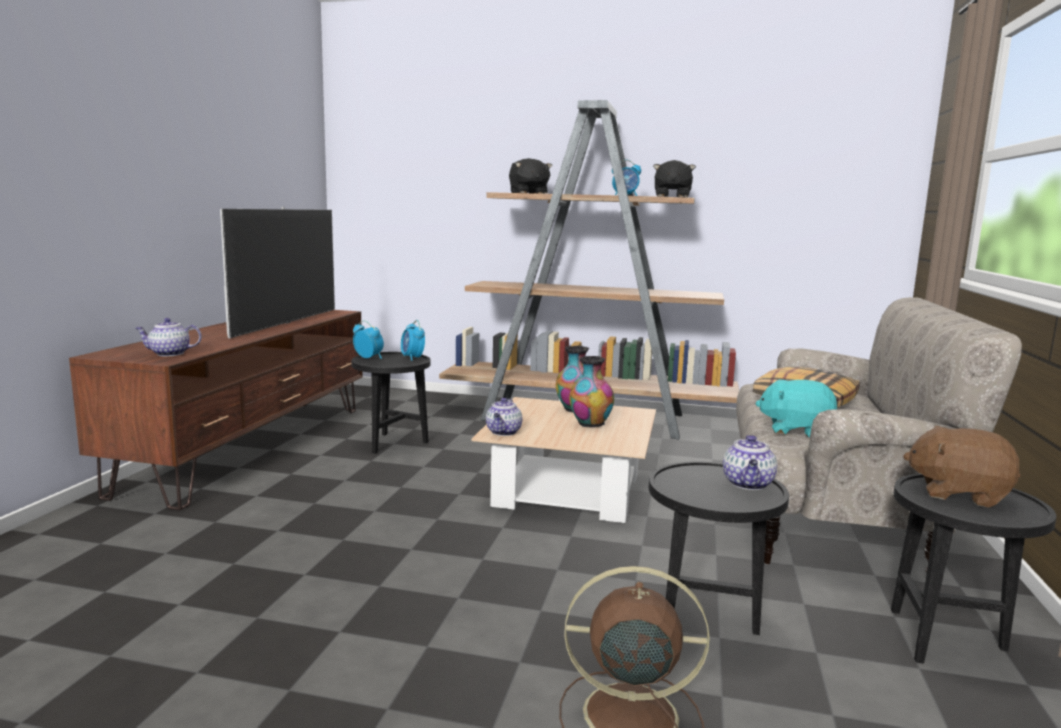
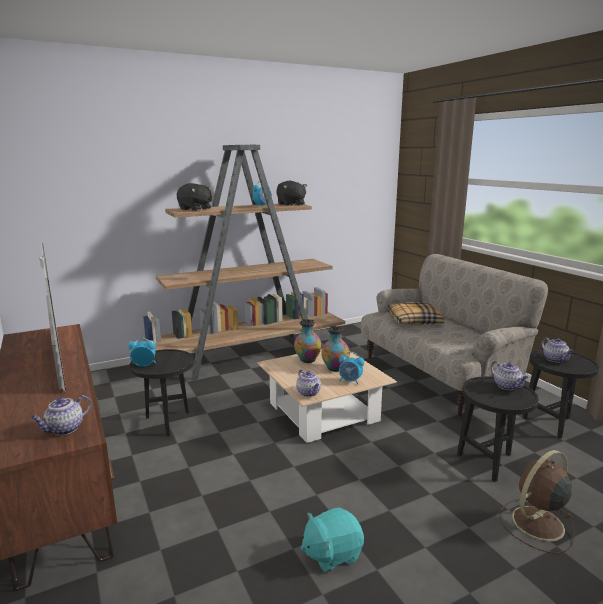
camera: 40 degrees left, 5 degrees up
alarm clock [401,320,425,361] -> alarm clock moved to [339,352,364,384]
turquoise plush toy [755,380,837,437] -> turquoise plush toy moved to [301,507,364,573]
brown plush toy [903,426,1020,508] -> teapot [541,337,574,363]

